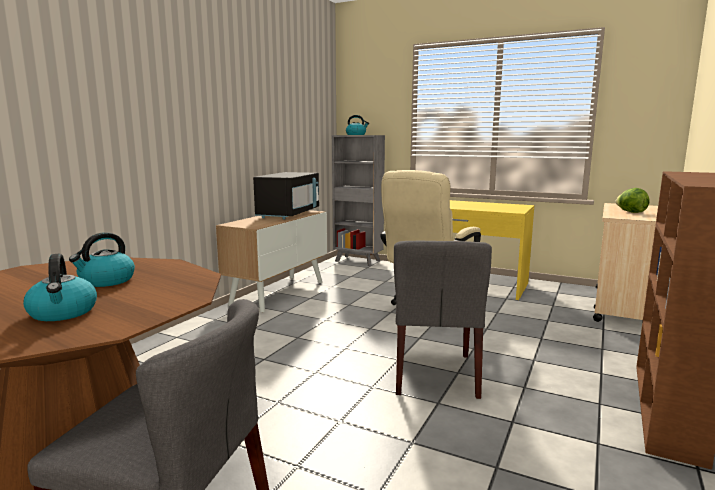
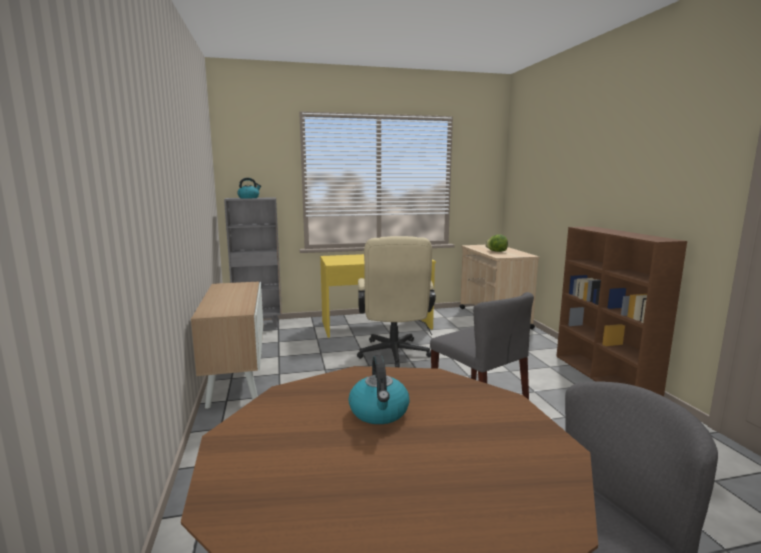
camera: 40 degrees left, 0 degrees up
kettle [23,254,97,321] -> none
black microwave [253,172,319,219] -> none

